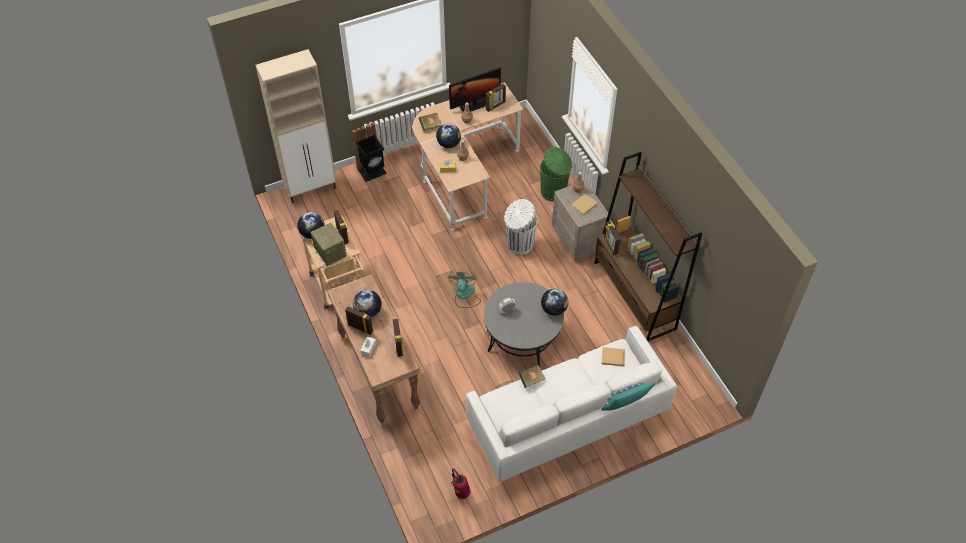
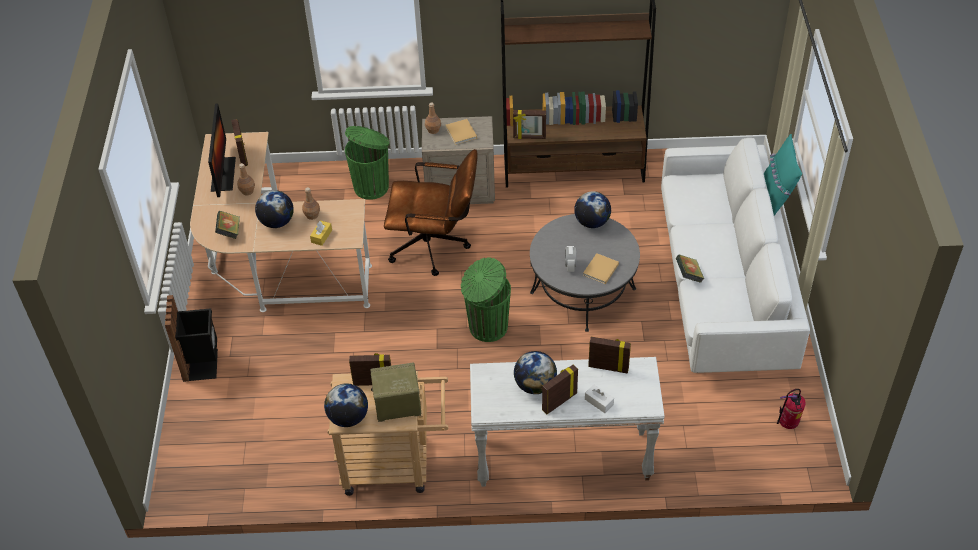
camera: 65 degrees left, 5 degrees down
beige cabinet [256,49,337,203] -> none
brown console table [327,274,420,423] -> white console table [470,357,665,487]
fan [448,270,481,308] -> green trash can [461,257,511,342]
white trash can [504,199,538,255] -> brown office chair [384,149,478,276]
beige book [602,347,625,366] -> beige book moved to [583,253,619,284]

